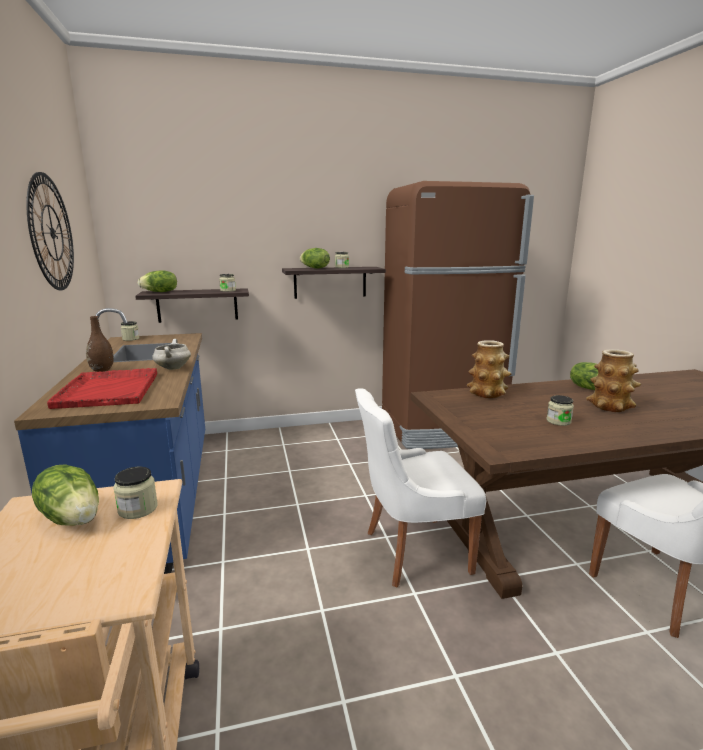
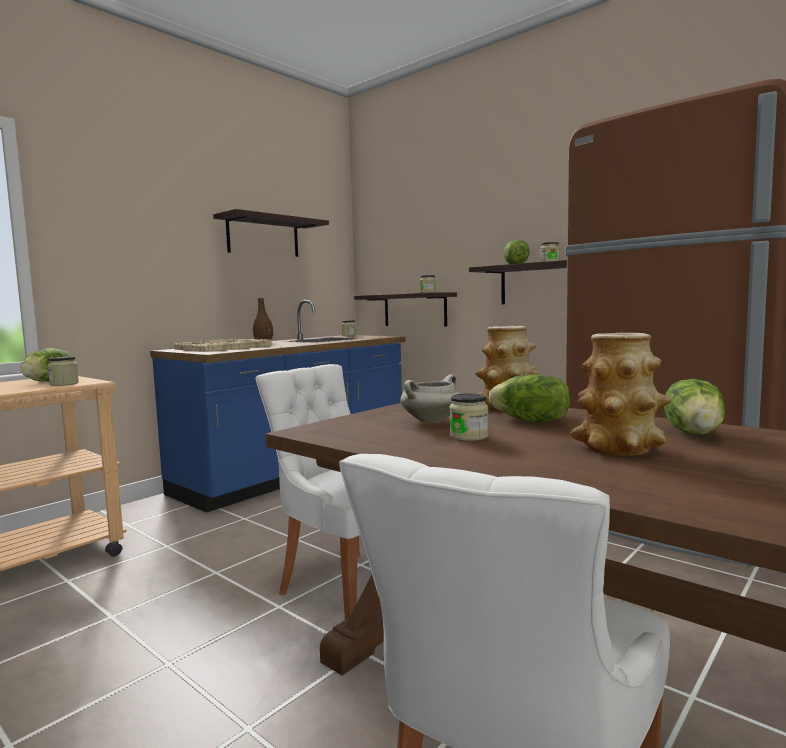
camera: 55 degrees right, 10 degrees down
wall clock [26,172,74,290] -> shelf [213,209,329,257]
red tray [47,368,157,409] -> beige tray [174,339,271,352]
lettuce [138,270,177,292] -> lettuce moved to [489,374,571,422]
white cooking pot [152,339,191,370] -> white cooking pot moved to [400,374,459,423]

